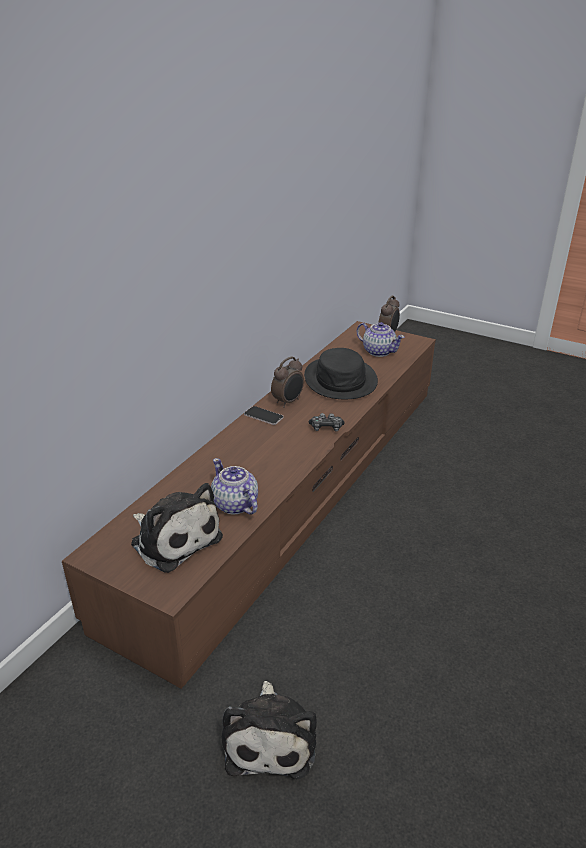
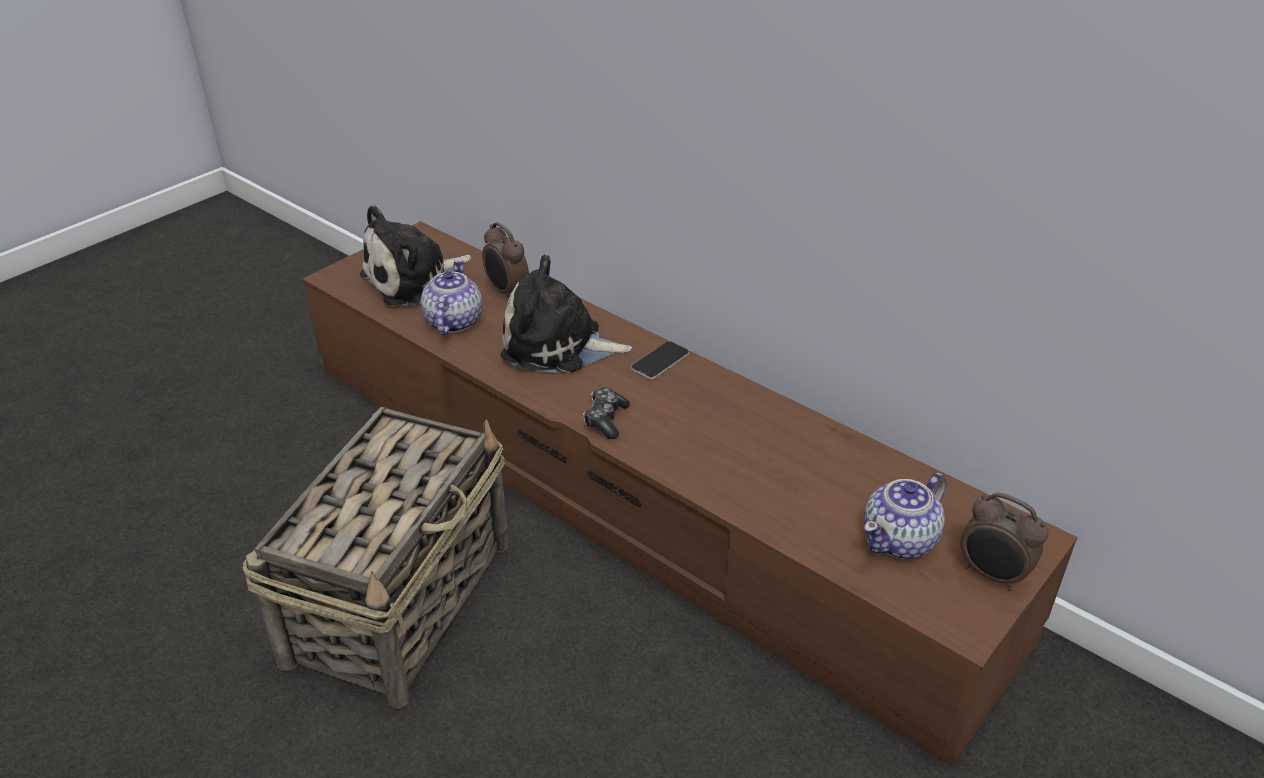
camera: 100 degrees right, 5 degrees up
teapot [211,458,258,515] -> teapot turned 60 degrees counterclockwise [421,259,482,335]
plush toy [222,681,317,779] -> plush toy moved to [501,255,632,373]
alarm clock [271,357,304,408] -> alarm clock moved to [482,222,529,297]
black hat [304,348,378,399] -> none
none -> basket [243,407,509,709]

